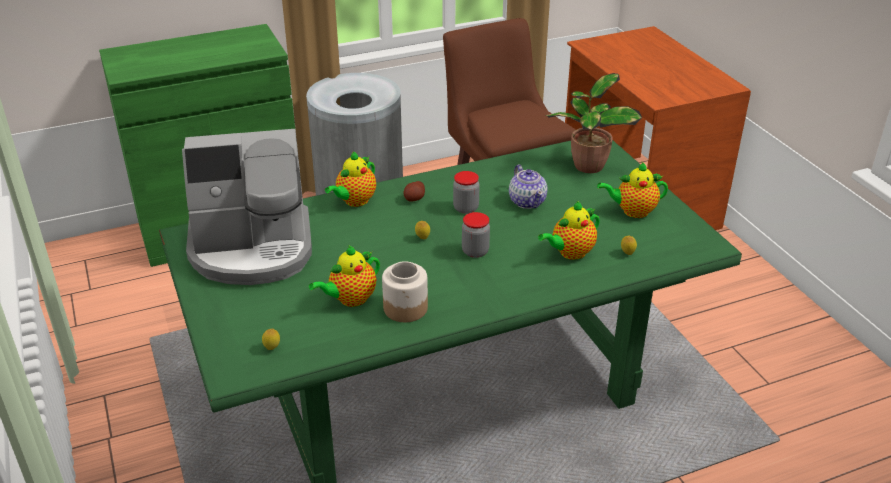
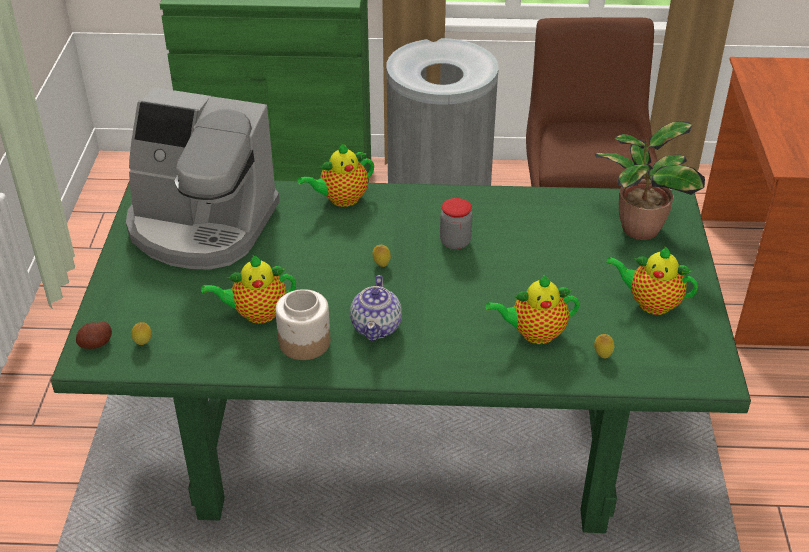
camera: 25 degrees right, 5 degrees up
potato [403,181,425,202] -> potato moved to [76,322,112,349]
jar [462,212,490,258] -> none
teapot [509,164,548,209] -> teapot moved to [350,275,402,341]

